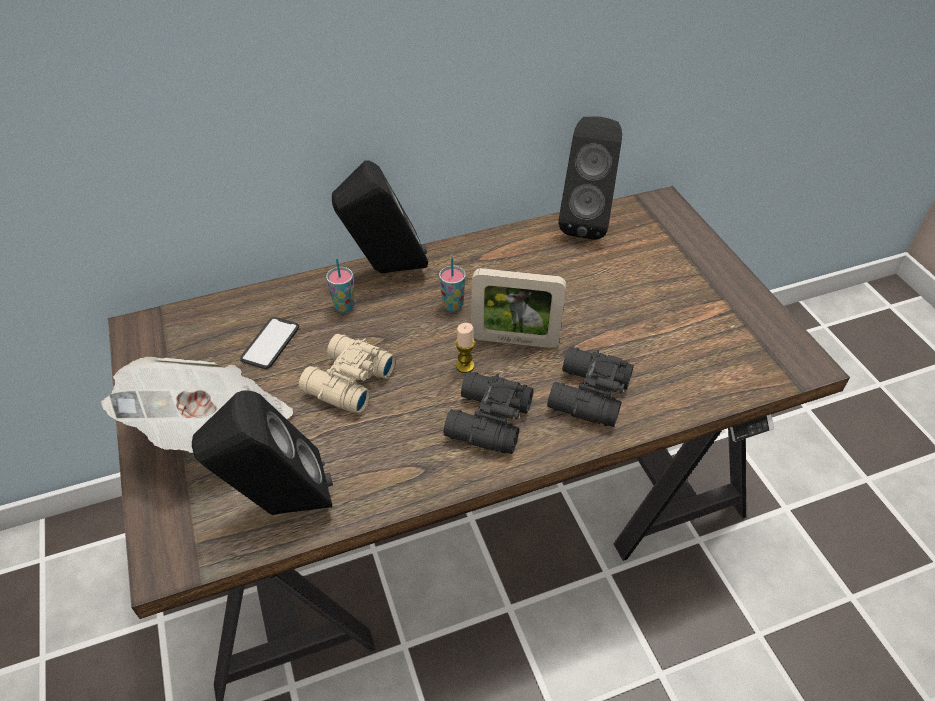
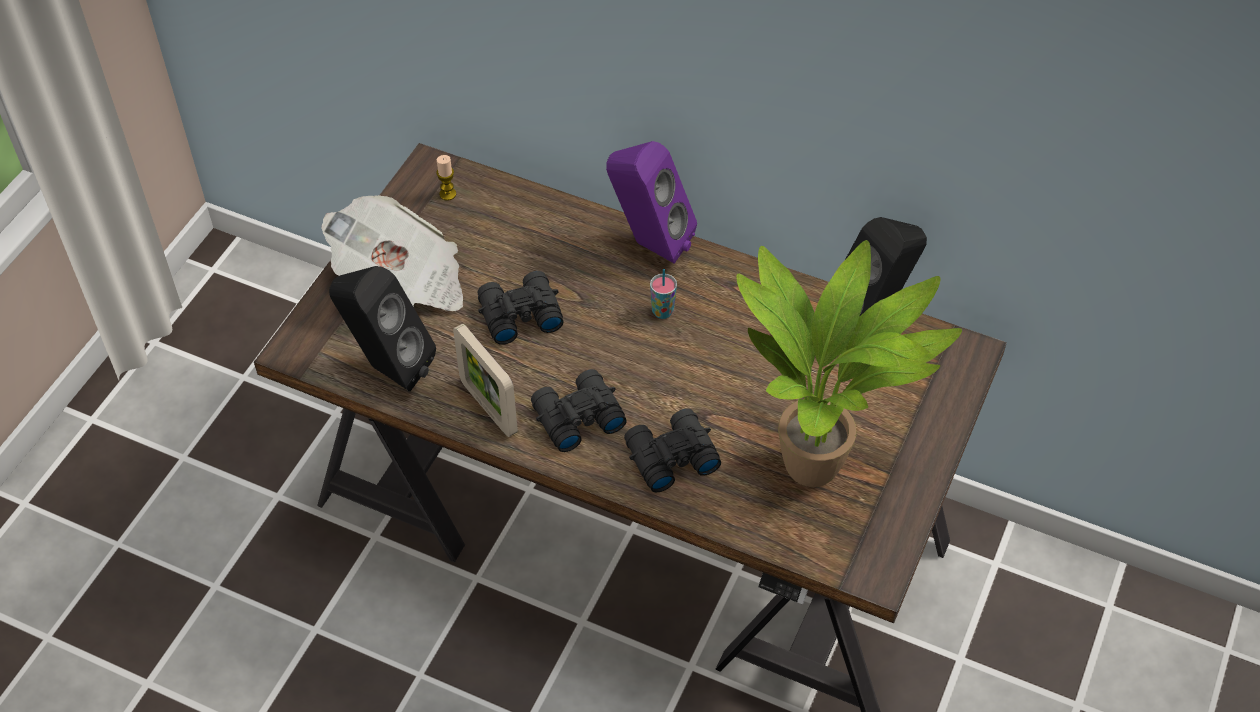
camera: 45 degrees right, 5 degrees up
phone [240,317,299,369] -> none
beige binoculars [299,334,396,414] -> black binoculars [478,271,563,345]
cup [326,258,355,313] -> none
black speaker [332,161,428,273] -> purple speaker [606,141,697,264]
candle [455,323,475,373] -> candle moved to [436,155,456,201]
picture frame [471,268,566,348] -> picture frame moved to [453,324,518,437]
none -> potted plant [736,240,962,487]

